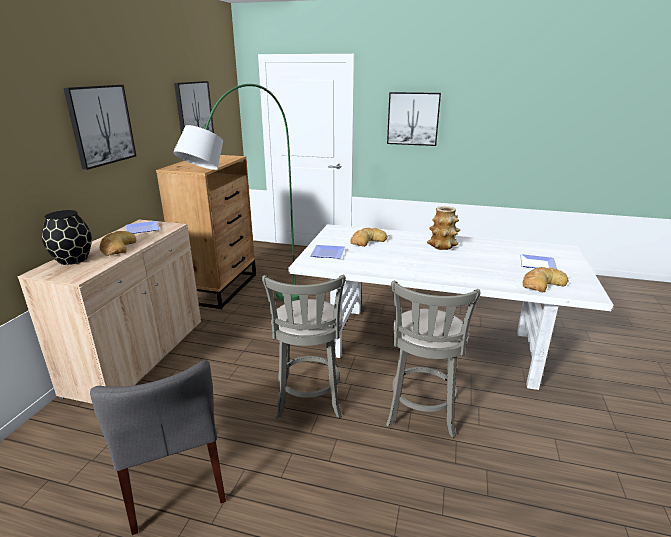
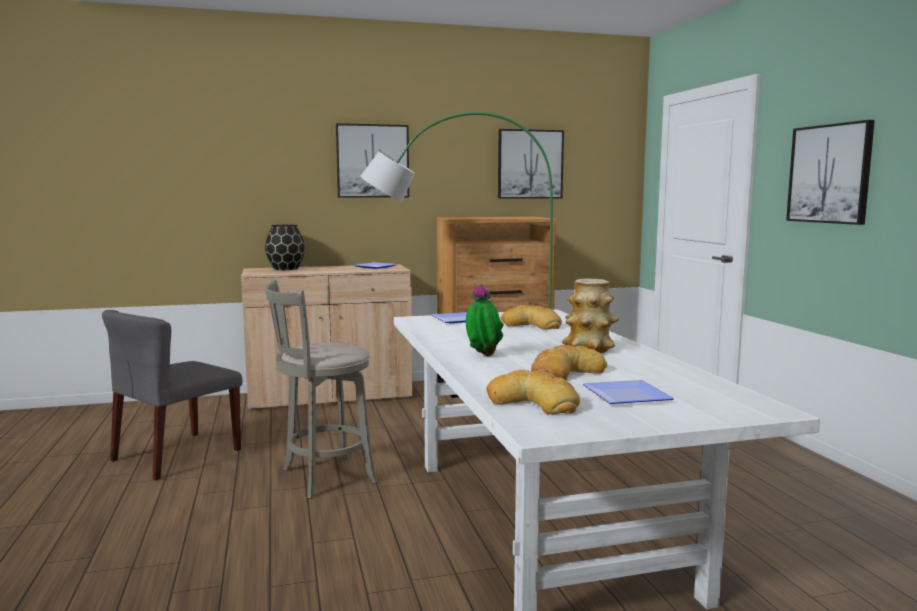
camera: 60 degrees right, 15 degrees down
bread [99,231,136,256] -> bread moved to [531,345,607,380]
grey stool [386,281,481,438] -> none
none -> potted plant [466,284,504,356]

